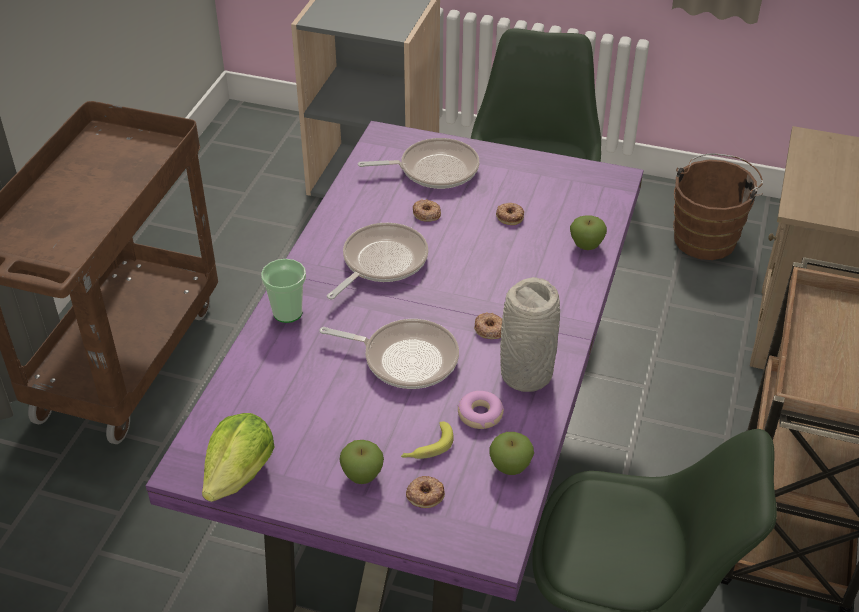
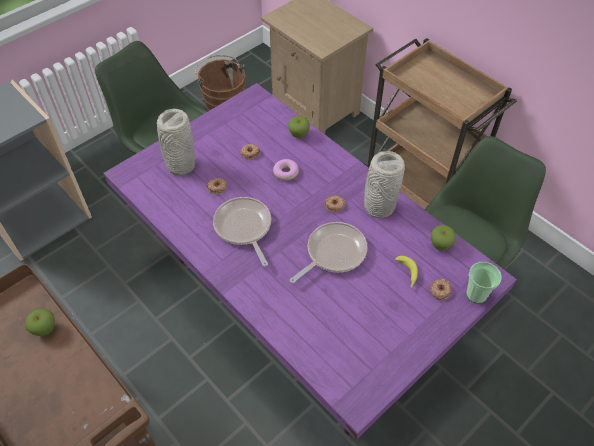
camera: 60 degrees left, 10 degrees up
lettuce [202,413,275,502] -> none
cup [261,259,306,323] -> cup moved to [466,262,502,304]
apple [339,440,384,484] -> apple moved to [25,309,55,336]
frying pan [358,138,479,189] -> grey vase [157,109,195,176]
donut [458,391,504,429] -> donut moved to [273,159,299,180]

